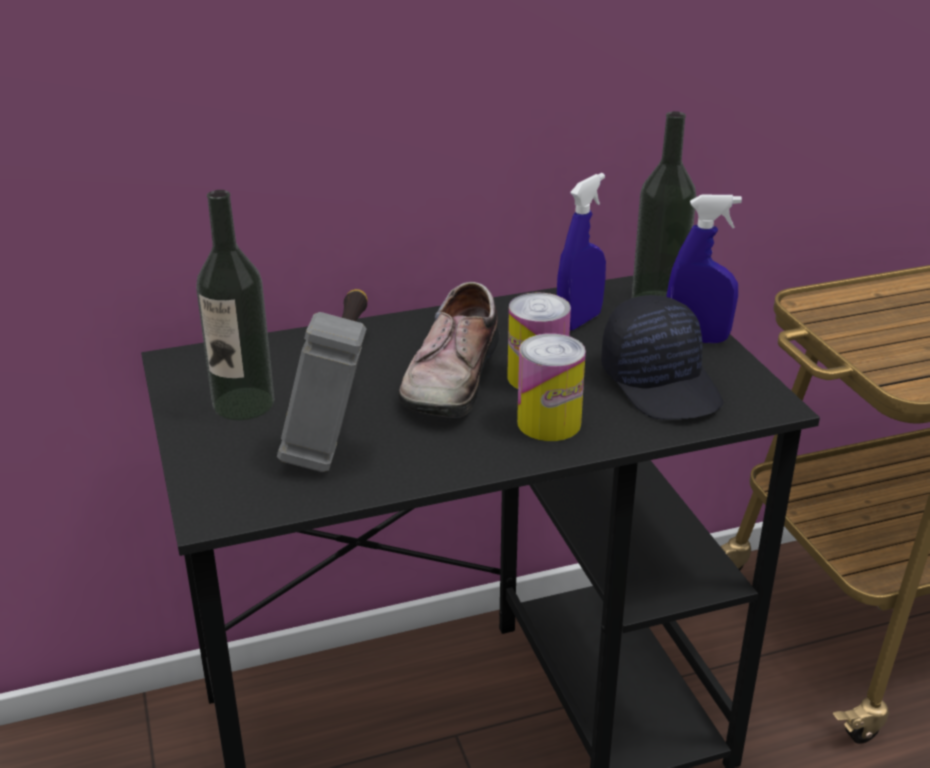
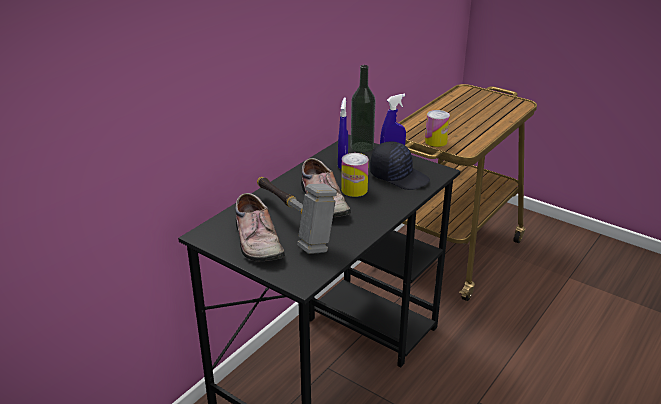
camera: 35 degrees left, 0 degrees up
bottle [196,190,275,420] -> shoe [235,193,285,261]
can [517,333,586,441] -> can moved to [425,110,450,147]

